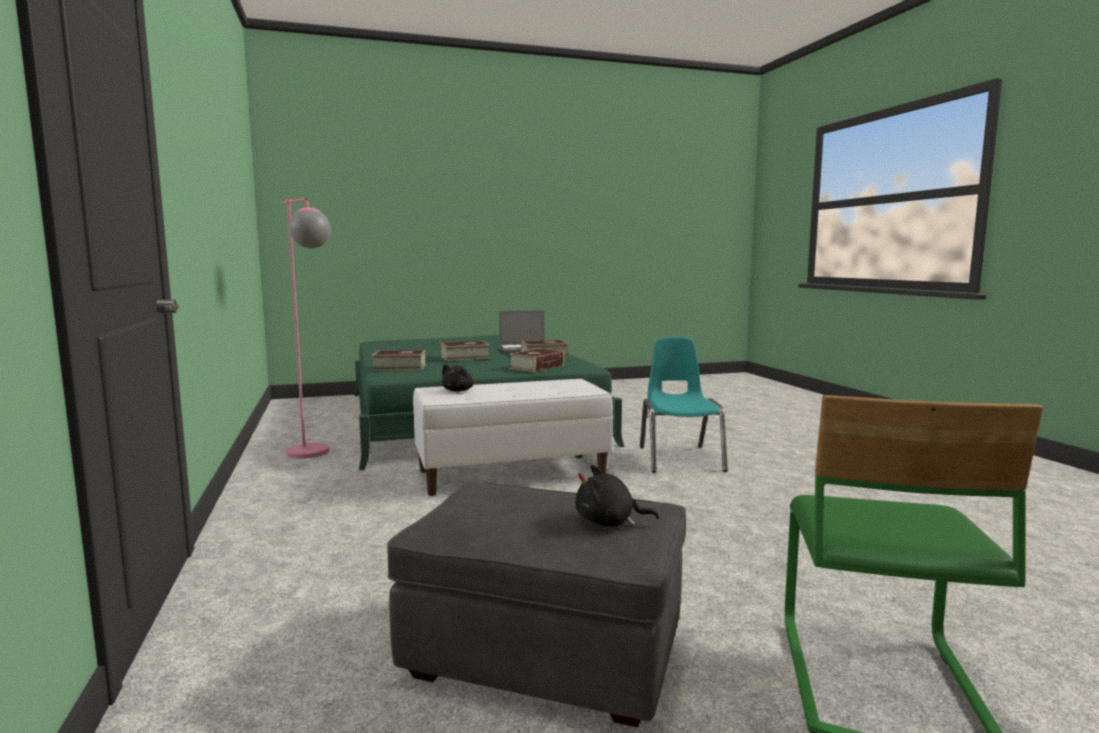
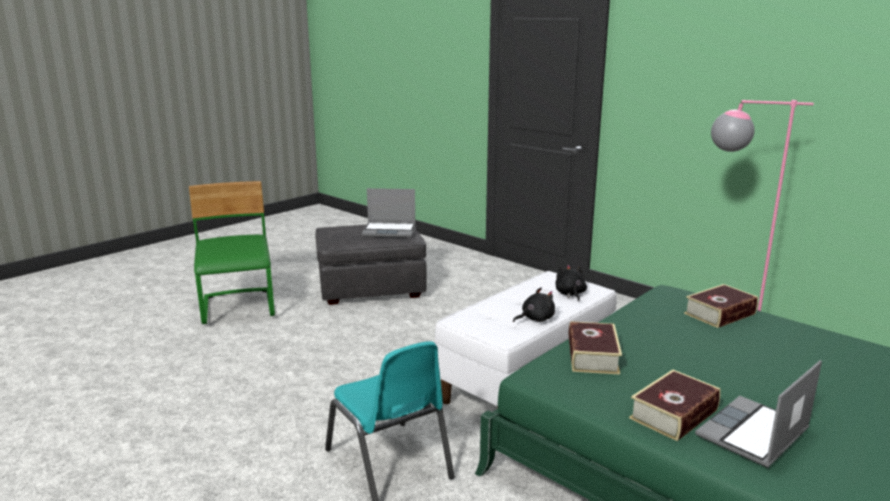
camera: 150 degrees right, 10 degrees up
book [440,341,490,361] -> none
black plush toy [575,465,659,526] -> black plush toy moved to [513,287,555,322]
none -> laptop [362,188,416,238]

